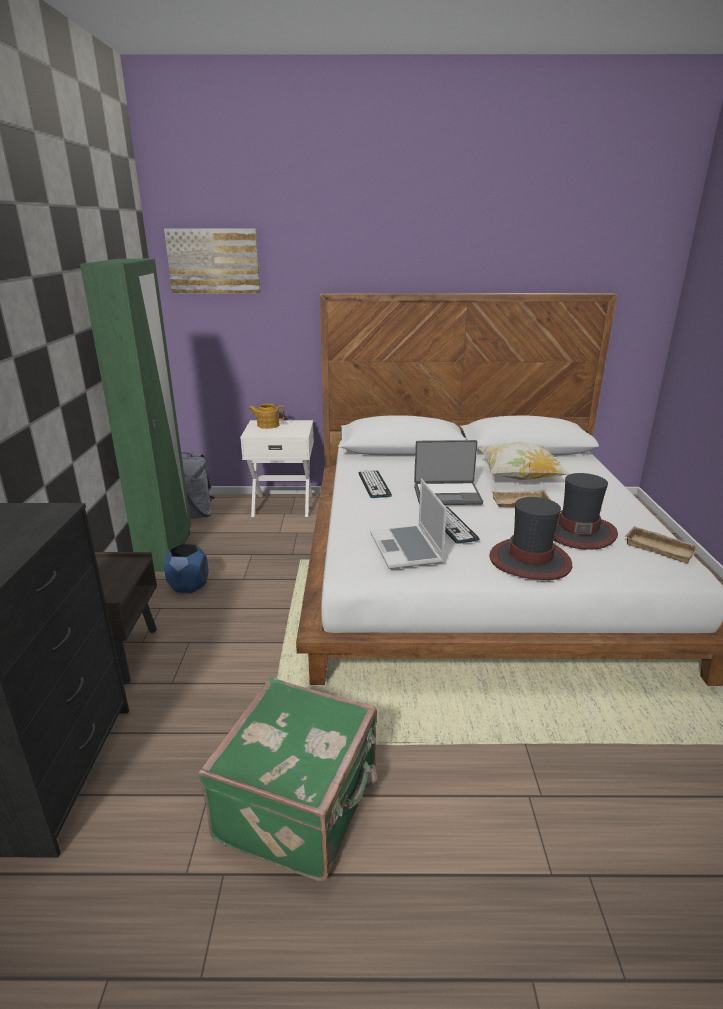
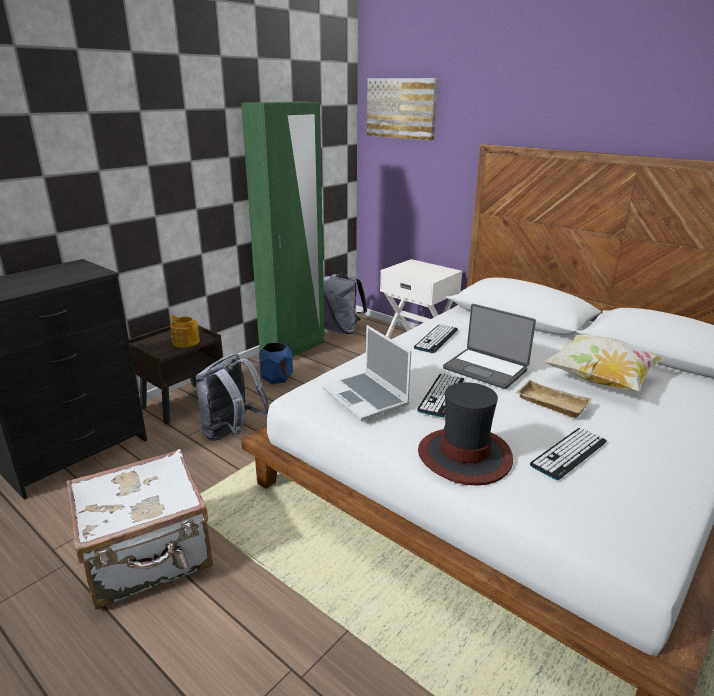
camera: 40 degrees right, 0 degrees up
green suitcase [198,677,377,881] -> white suitcase [67,449,213,609]
teapot [249,404,285,429] -> teapot moved to [170,315,200,348]
laptop [370,479,447,569] -> laptop turned 60 degrees counterclockwise [322,325,411,421]
hat [553,473,618,550] -> keyboard [530,428,607,480]
beige tray [624,526,699,563] -> none
none -> grey backpack [196,353,269,441]

